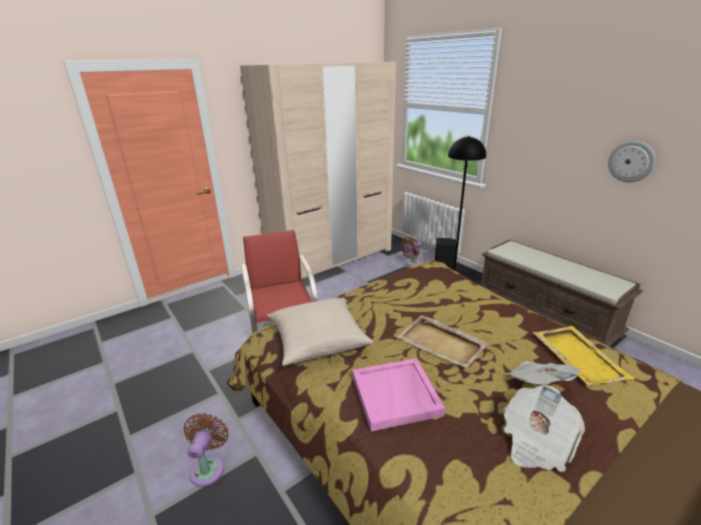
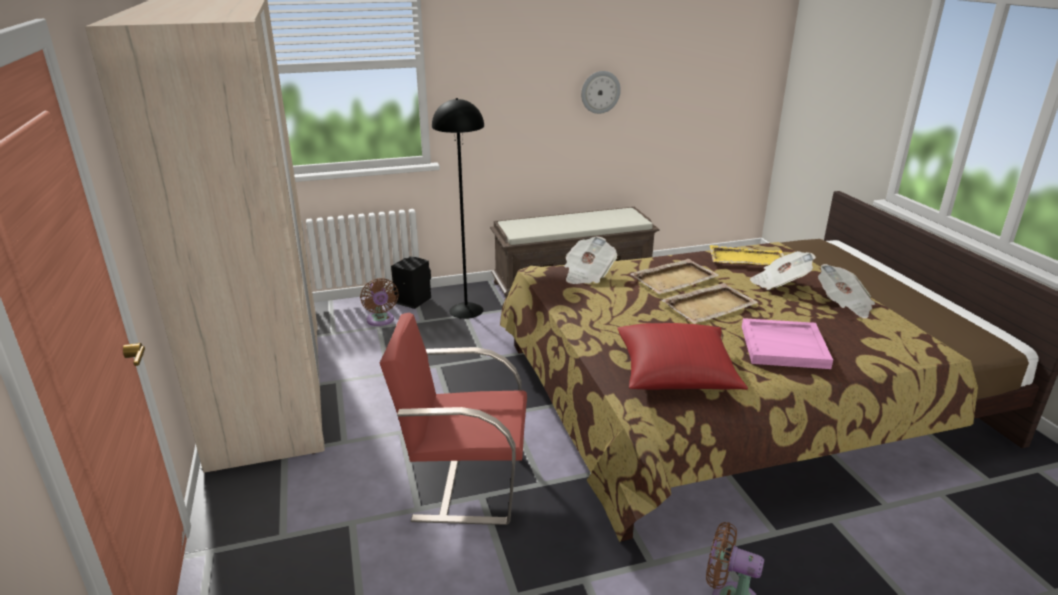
camera: 70 degrees left, 0 degrees up
beige pillow [267,298,374,366] -> red pillow [617,323,748,390]
none -> newspaper [564,236,617,284]
none -> beige tray [630,259,720,294]

